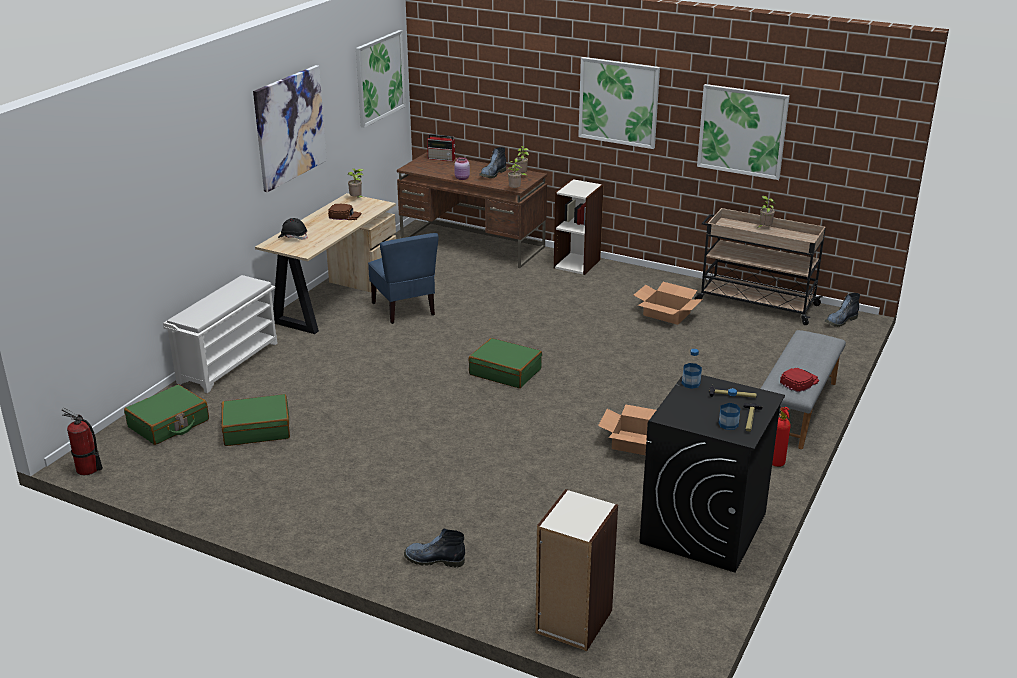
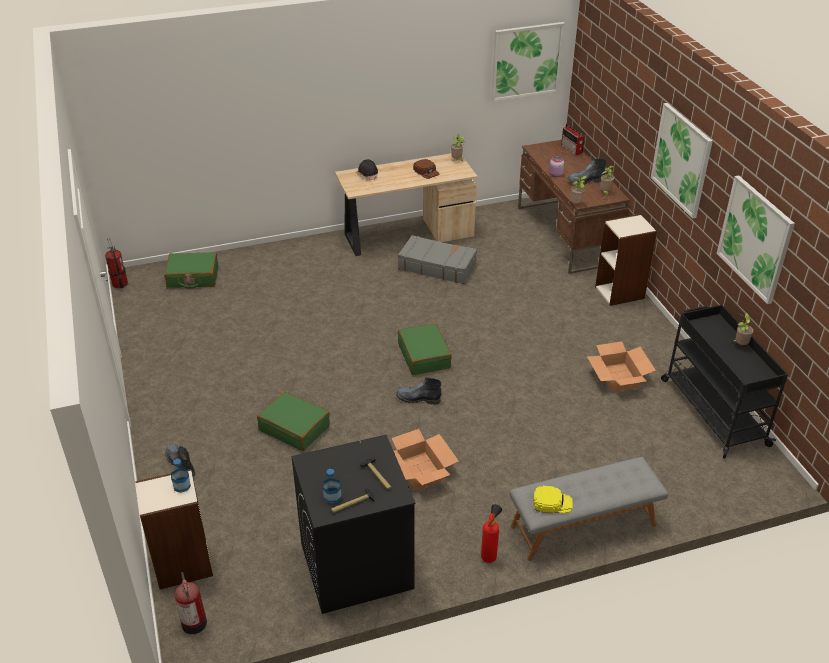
camera: 45 degrees right, 10 degrees up
white shoe rack [163,275,277,393] -> none
green suitcase [221,394,290,446] -> green suitcase moved to [257,391,330,451]
picture [253,65,327,192] -> none
blue chair [368,233,438,324] -> grey suitcase [398,235,477,284]
bottle [682,349,702,389] -> bottle moved to [171,459,191,493]
beige cart [695,208,826,325] -> black cart [661,305,788,458]
red cap [780,368,819,392] -> yellow cap [533,486,572,514]
boot [825,293,860,327] -> boot moved to [396,377,441,405]
none -> fire extinguisher [175,572,207,634]

